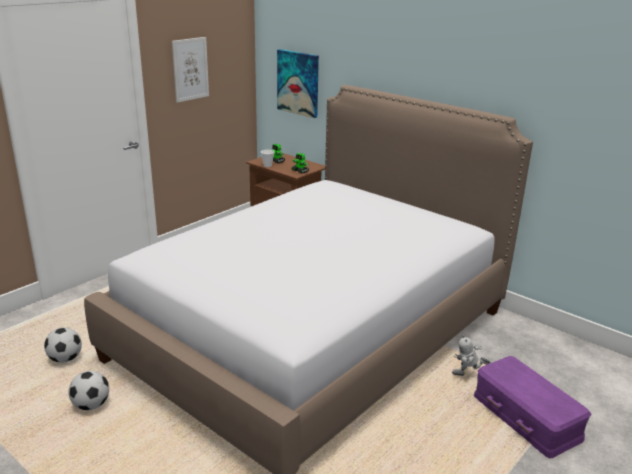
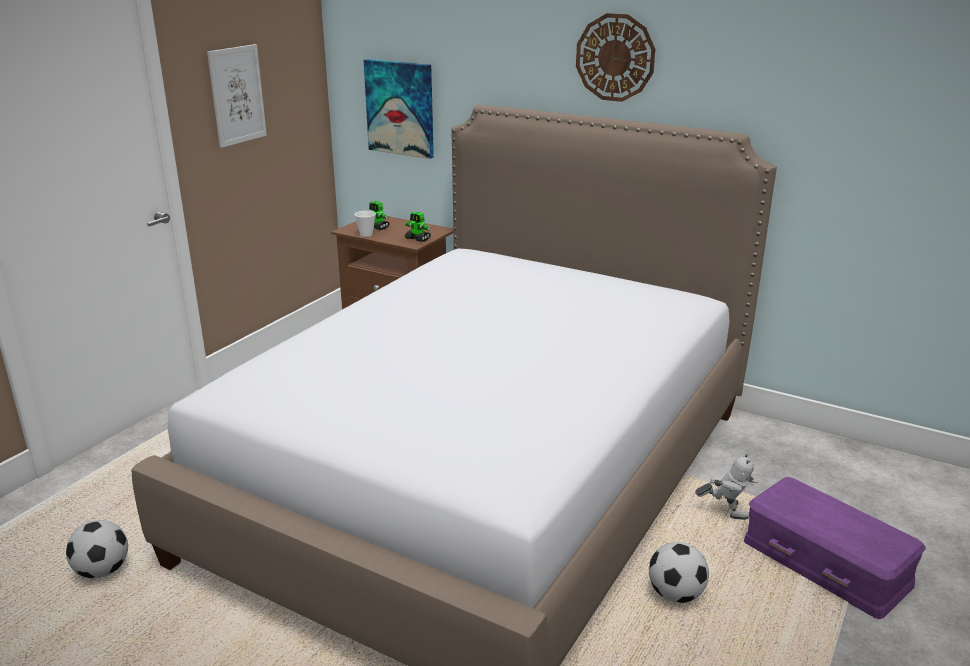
camera: 10 degrees left, 0 degrees up
football [68,371,109,410] -> football moved to [649,542,709,603]
toy robot [452,335,490,376] -> toy robot turned 150 degrees counterclockwise [695,453,758,520]
none -> wall clock [576,13,655,102]

